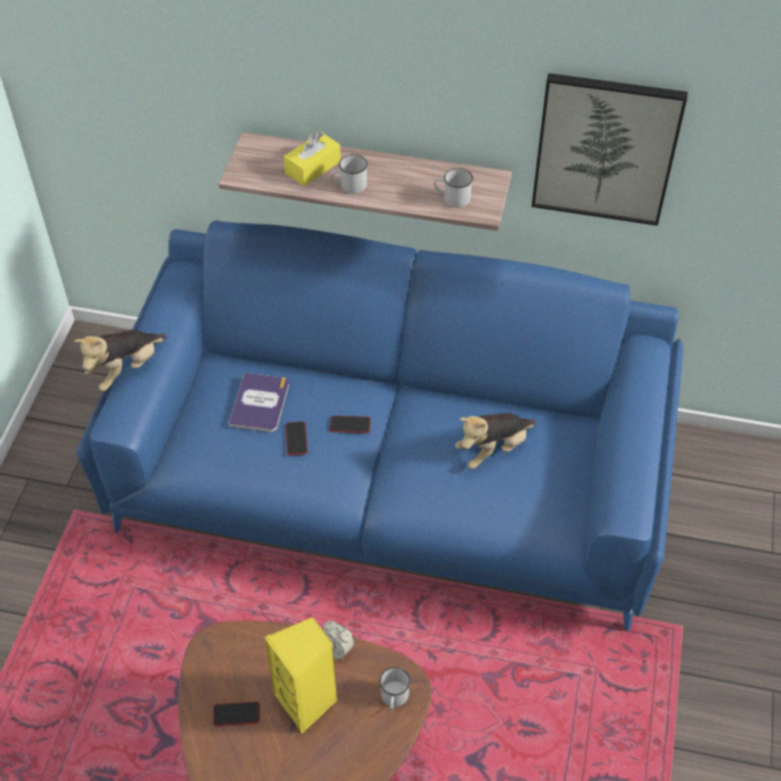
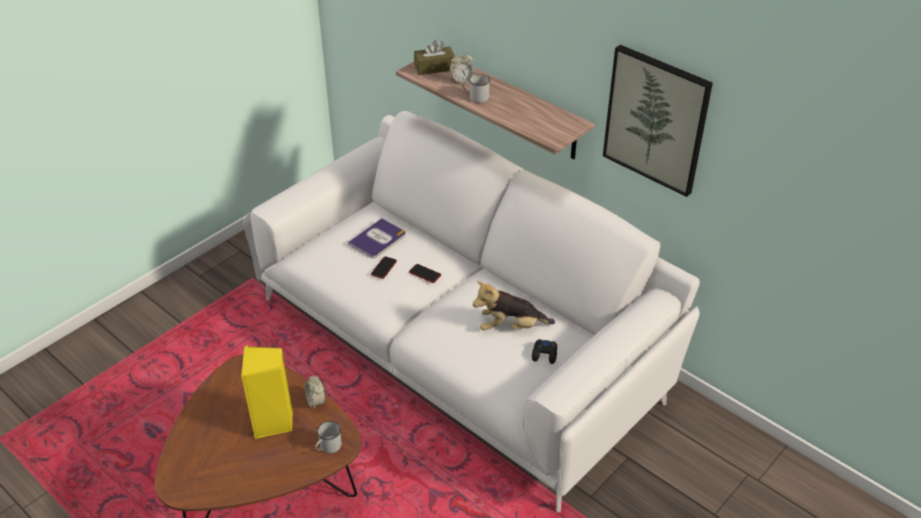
camera: 30 degrees right, 10 degrees down
plush toy [74,330,167,391] -> none
blue sofa [77,220,684,631] -> white sofa [243,111,700,512]
phone [213,702,260,726] -> none
yellow tissue box [284,131,341,186] -> alarm clock [450,51,475,84]
white mug [434,168,473,208] -> none
none -> brown tissue box [414,40,455,75]
none -> black game controller [532,339,557,364]

